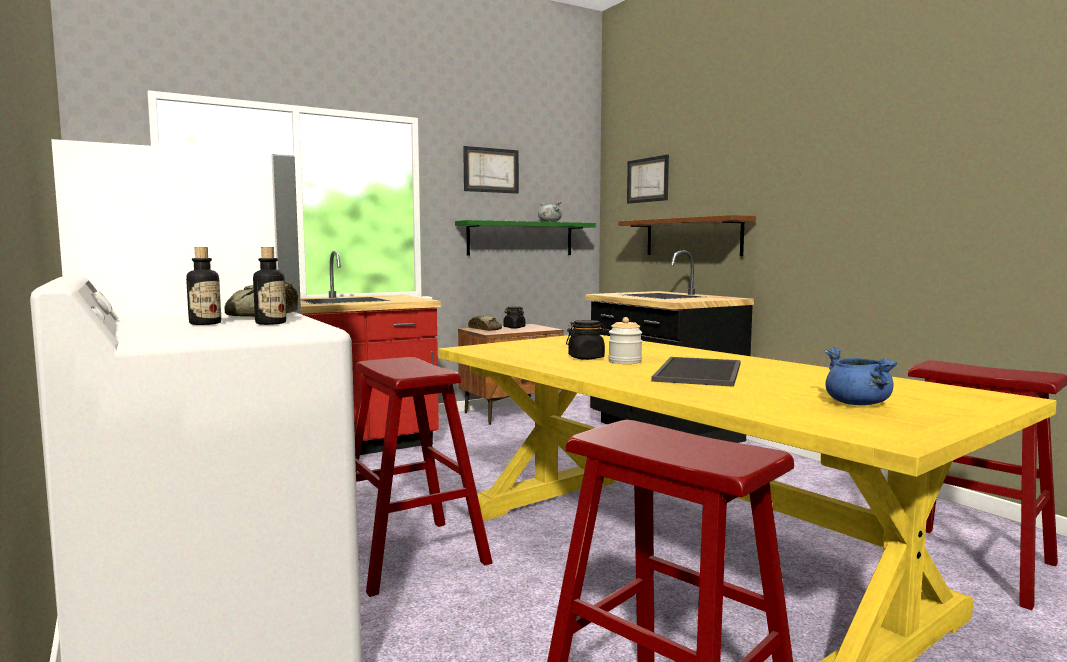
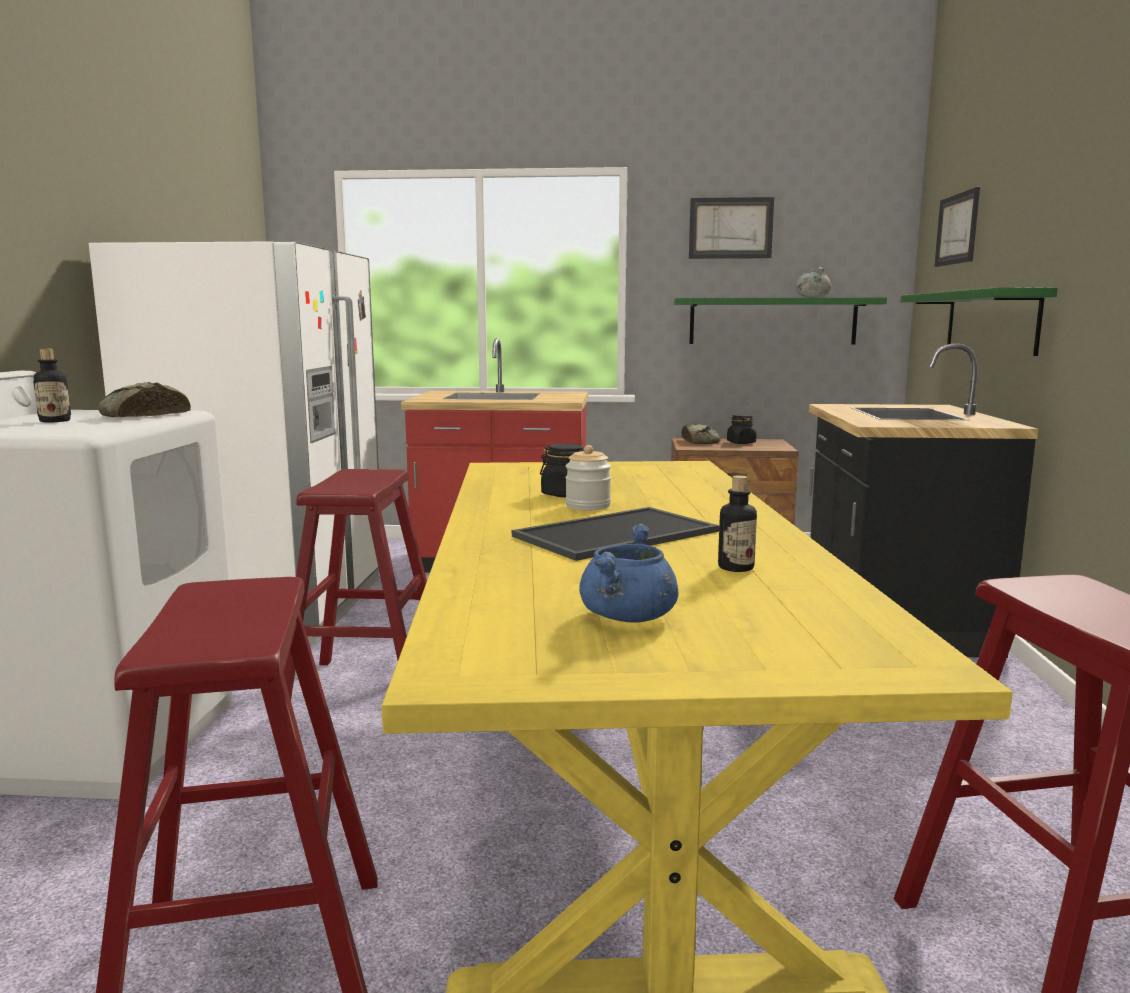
camera: 35 degrees right, 5 degrees up
bottle [253,247,286,325] -> bottle moved to [718,475,757,572]
brown shelf [618,215,756,256] -> green shelf [901,287,1058,356]

